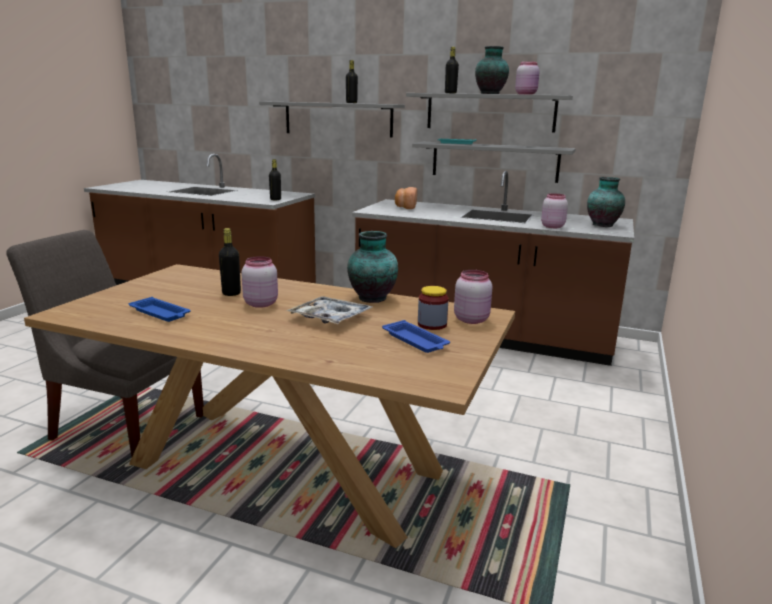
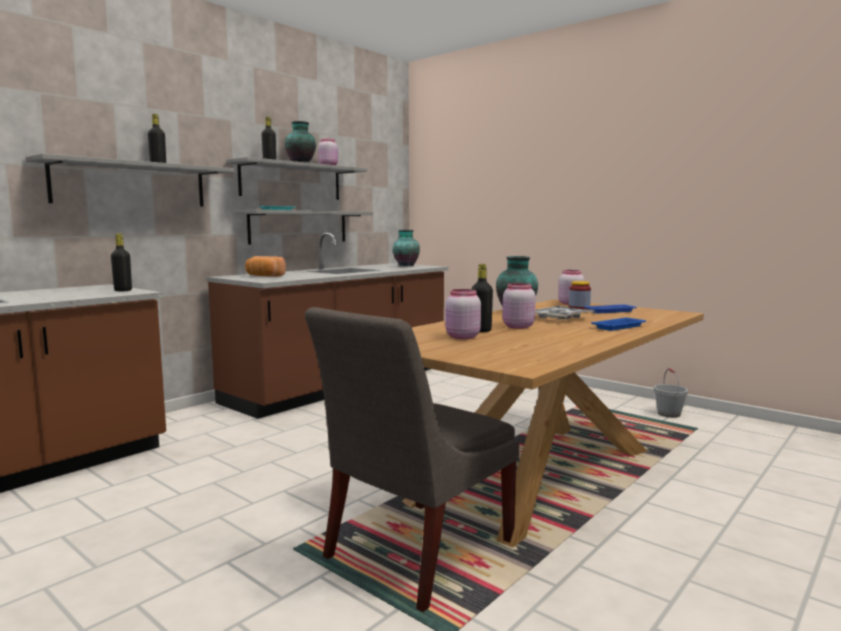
camera: 70 degrees left, 10 degrees down
blue tray [129,297,191,322] -> blue tray moved to [591,318,646,331]
pink jar [541,193,568,228] -> pink jar moved to [446,289,481,339]
none -> grey bucket [654,368,688,418]

